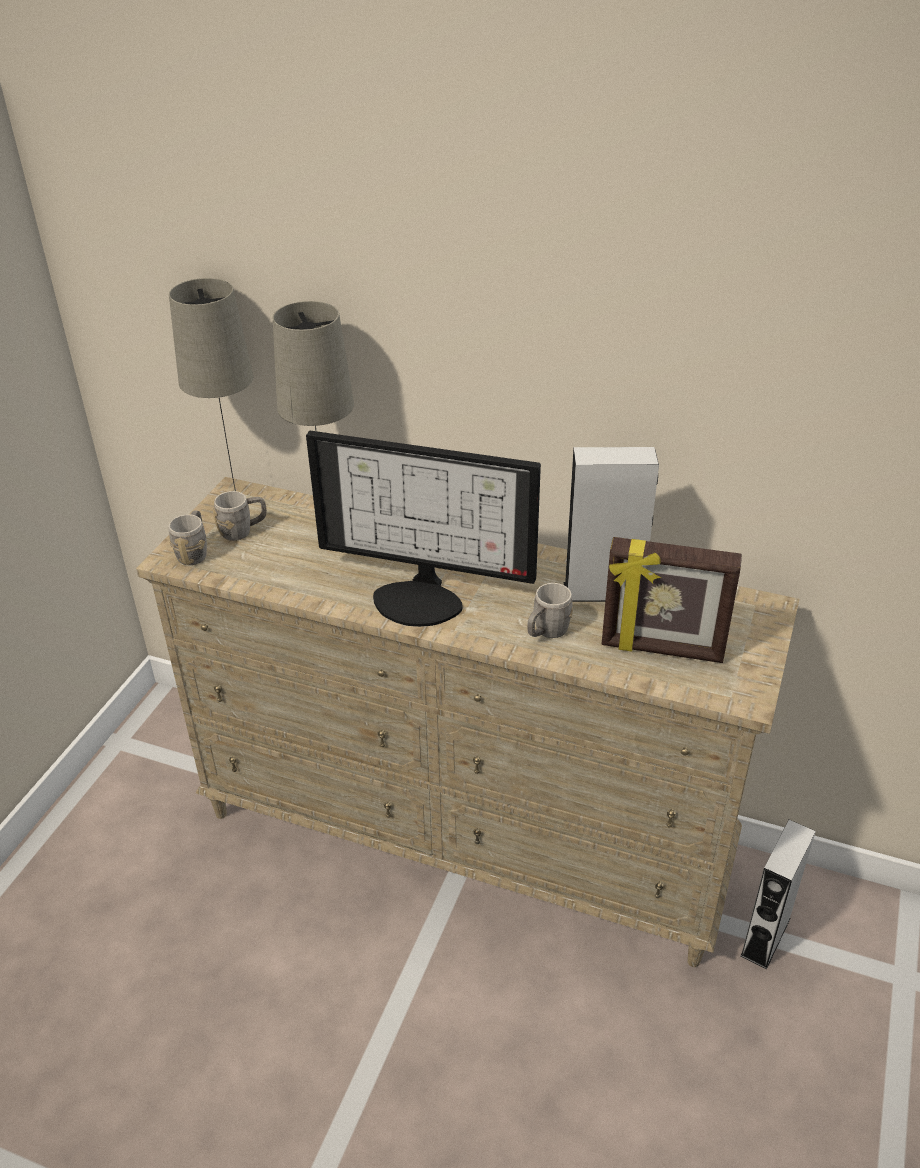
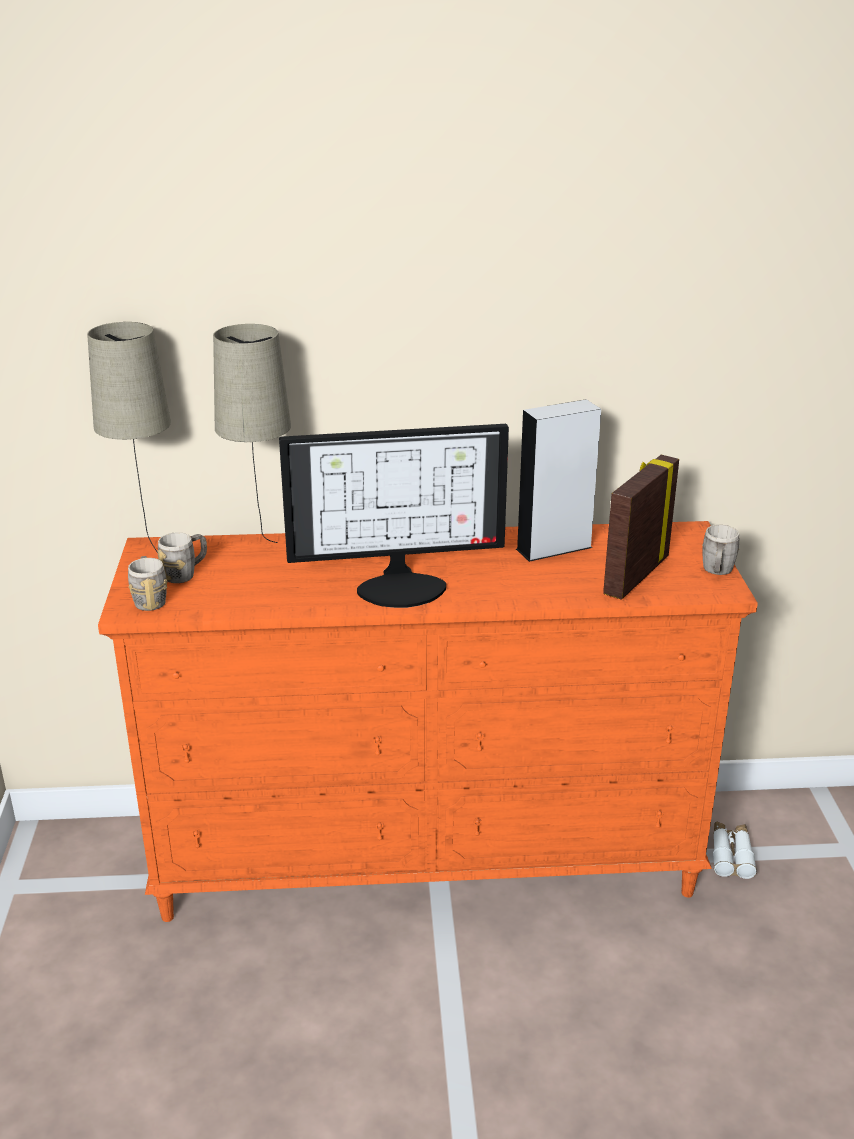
camera: 25 degrees left, 10 degrees down
beige dresser [136,477,799,967] -> orange dresser [98,521,758,922]
grey mug [527,583,573,638] -> grey mug moved to [702,525,739,575]
picture frame [602,537,742,663] -> picture frame turned 135 degrees clockwise [603,455,679,600]
grey speaker [740,820,816,969] -> white binoculars [713,822,757,879]

